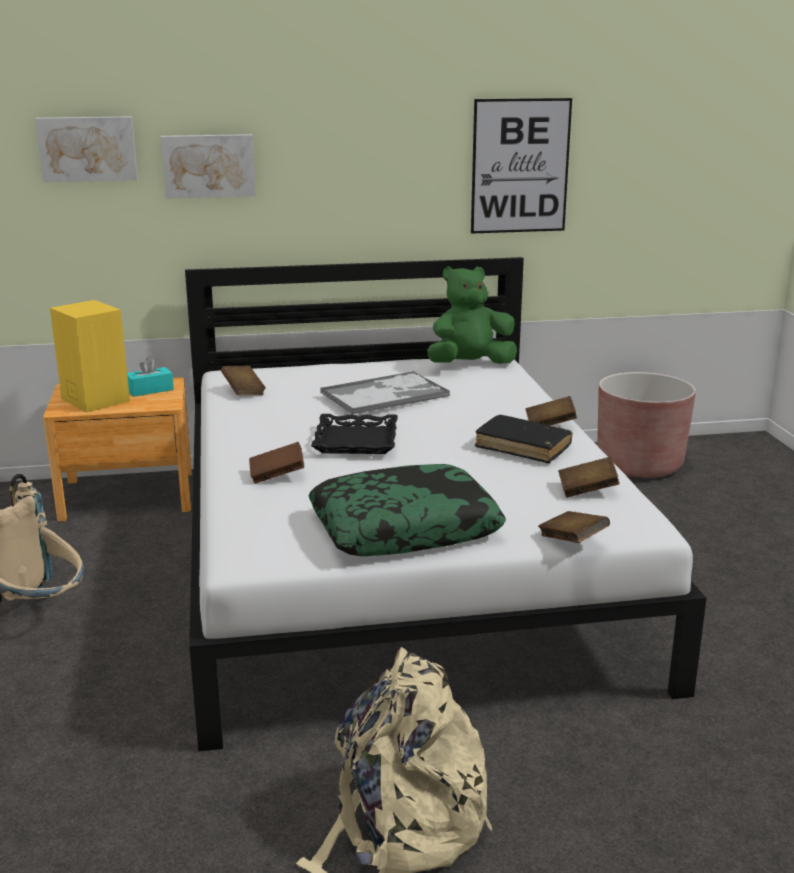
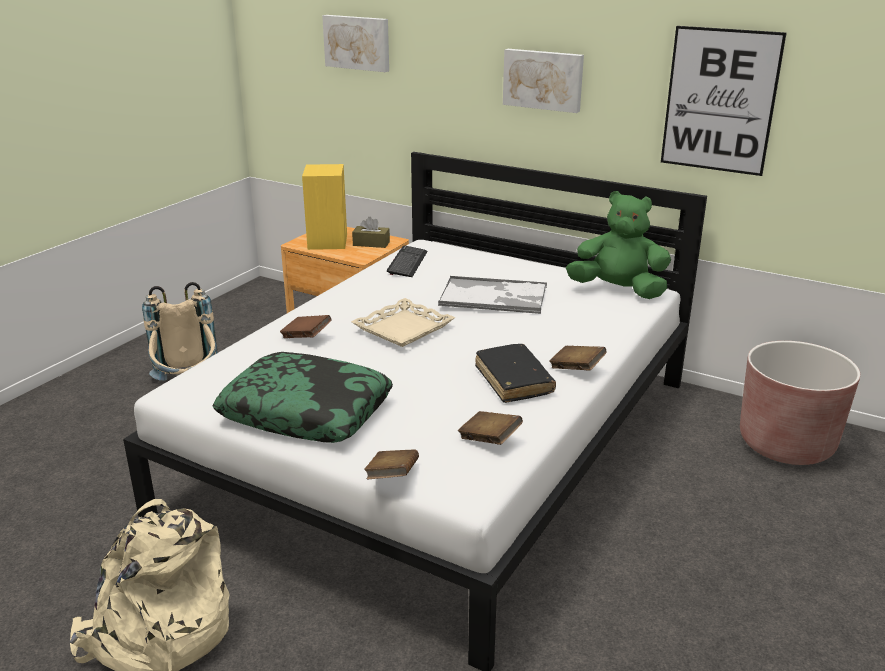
camera: 40 degrees right, 5 degrees up
turquoise tissue box [127,356,174,397] -> brown tissue box [352,217,390,248]
picture [161,134,256,198] -> picture moved to [503,49,584,113]
brown book [221,366,266,395] -> keyboard [387,245,427,277]
black tray [311,414,398,454] -> beige tray [351,298,455,347]

